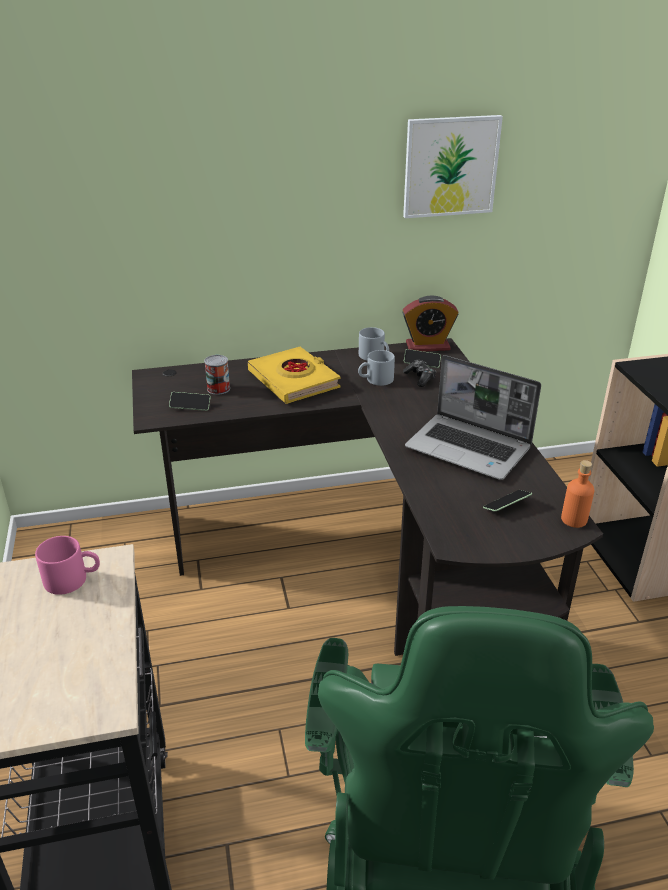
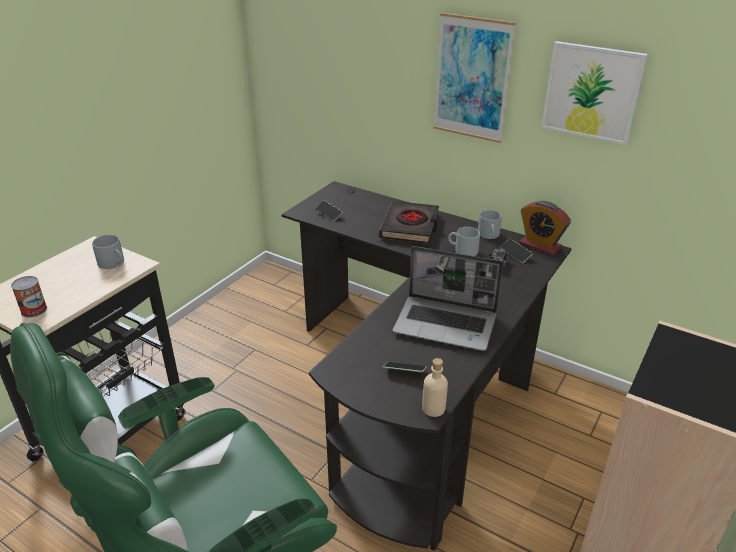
camera: 45 degrees right, 0 degrees up
pink mug [35,536,100,595] -> grey mug [92,235,124,269]
can [204,355,230,395] -> can moved to [11,276,47,318]
yellow book [248,347,341,404] -> black book [379,201,439,244]
laptop [405,355,541,480] -> laptop turned 60 degrees counterclockwise [393,246,503,351]
orange bottle [561,460,594,528] -> beige bottle [422,358,448,417]
none -> picture [433,13,516,143]

